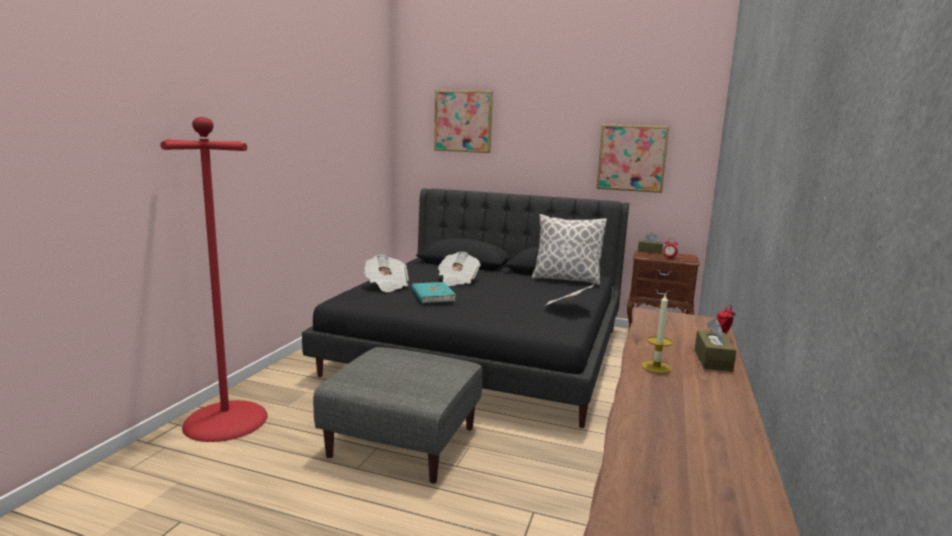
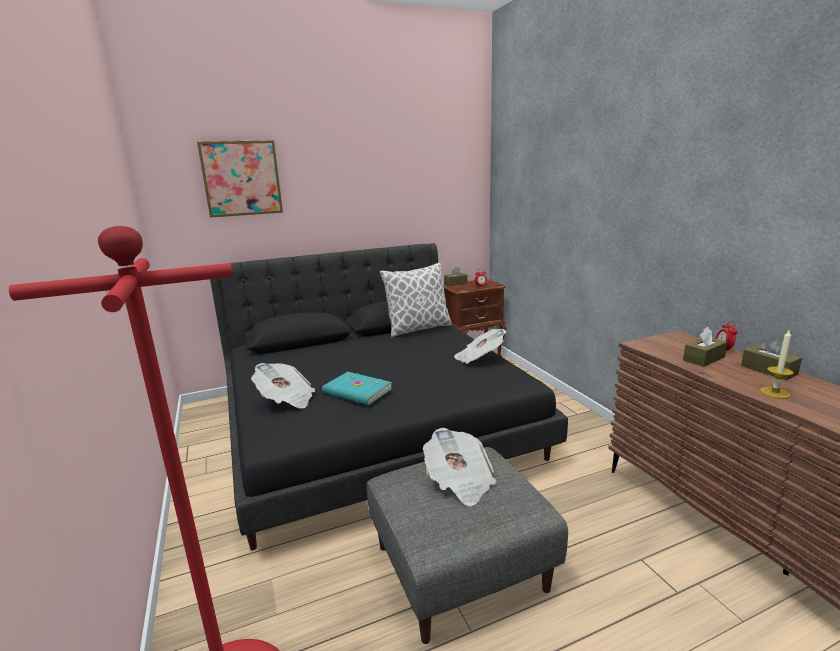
camera: 40 degrees left, 5 degrees up
newspaper [438,252,480,286] -> newspaper moved to [423,428,497,506]
picture [596,124,669,193] -> none
none -> brown tissue box [683,327,728,367]

